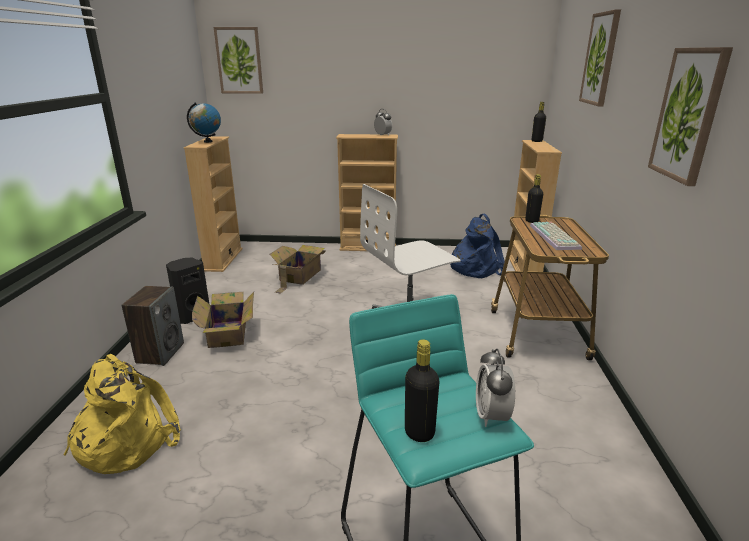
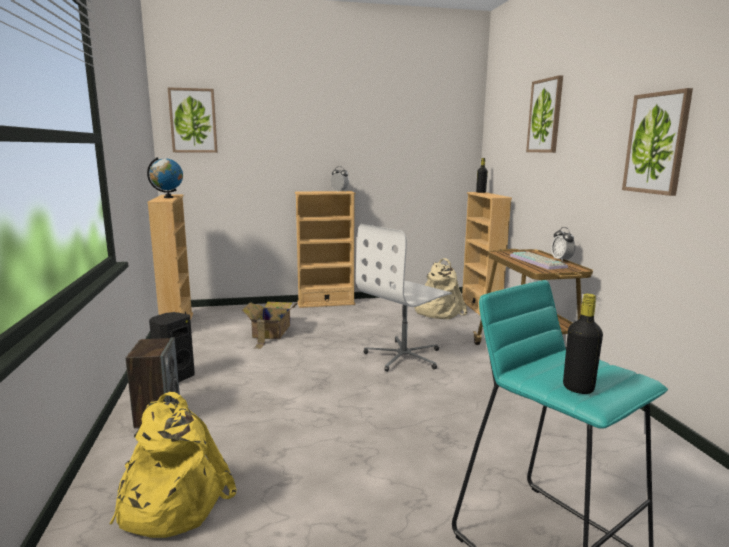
camera: 15 degrees left, 10 degrees down
cardboard box [192,292,254,348] -> none
blue backpack [450,214,505,278] -> beige backpack [414,258,468,319]
alarm clock [476,349,515,427] -> alarm clock moved to [551,227,575,262]
black bottle [525,174,543,223] -> none

